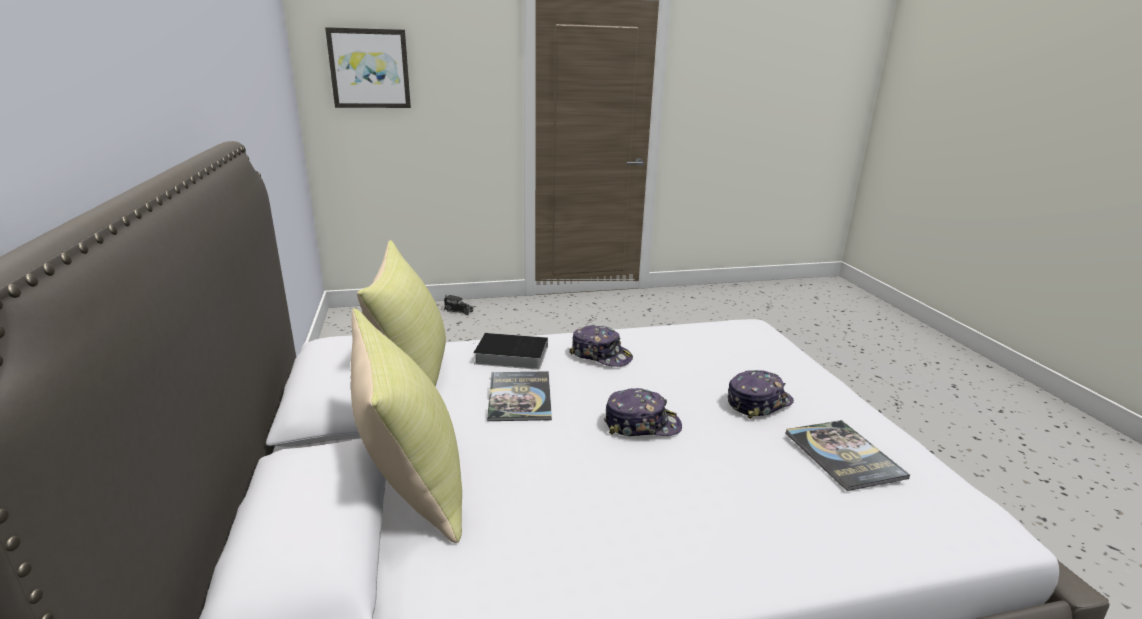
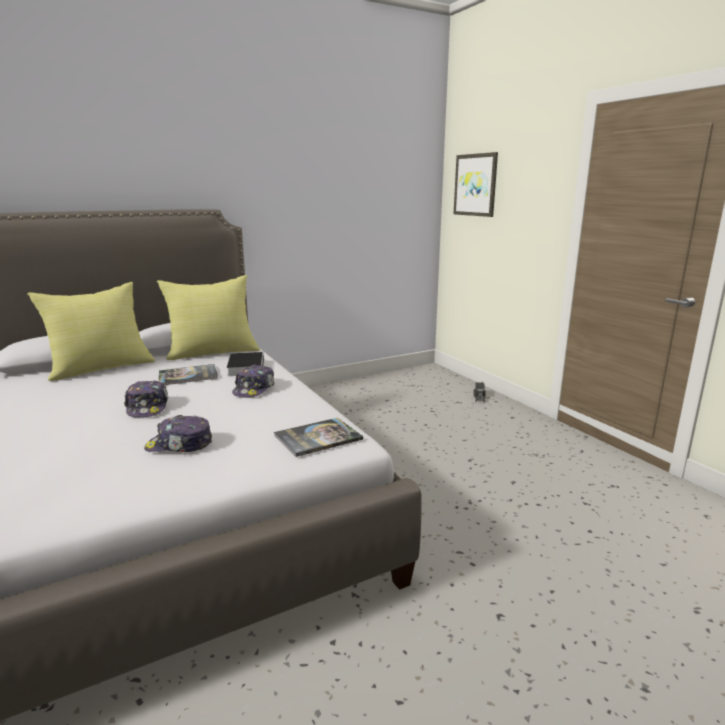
camera: 75 degrees right, 5 degrees down
cap [728,370,794,419] -> cap turned 135 degrees clockwise [144,415,212,452]
book [786,420,910,491] -> book moved to [274,418,363,457]

